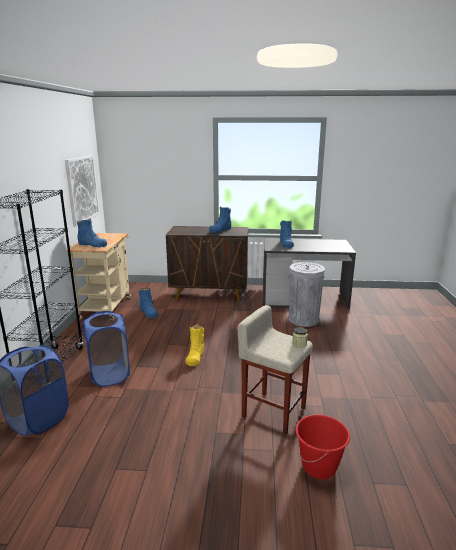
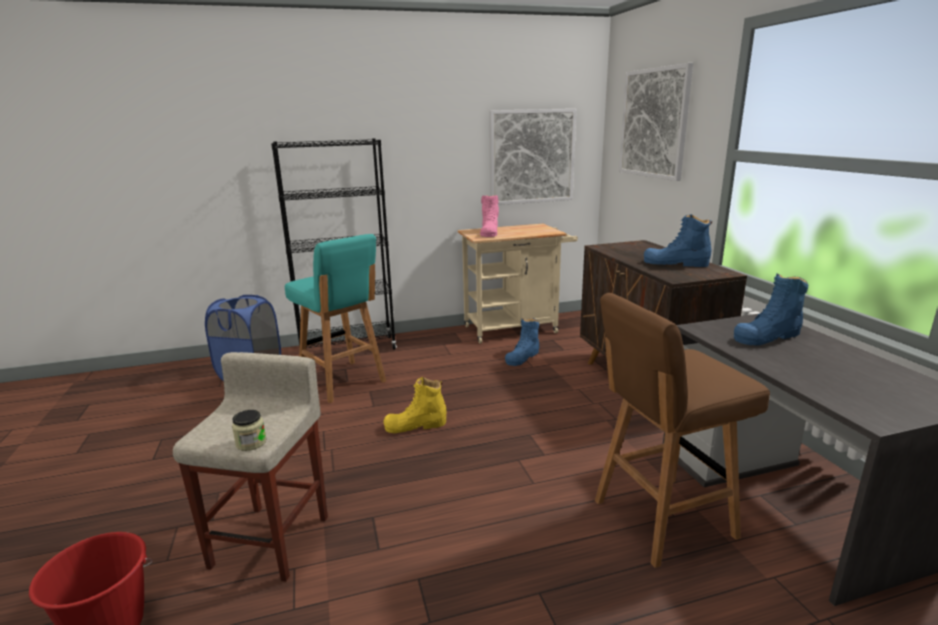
camera: 70 degrees right, 0 degrees up
blue boot [77,218,107,247] -> pink boot [480,195,499,237]
blue laundry basket [83,311,130,387] -> turquoise stool [285,234,386,403]
grey trash can [288,262,325,327] -> brown stool [595,293,770,568]
none -> picture [619,63,693,181]

